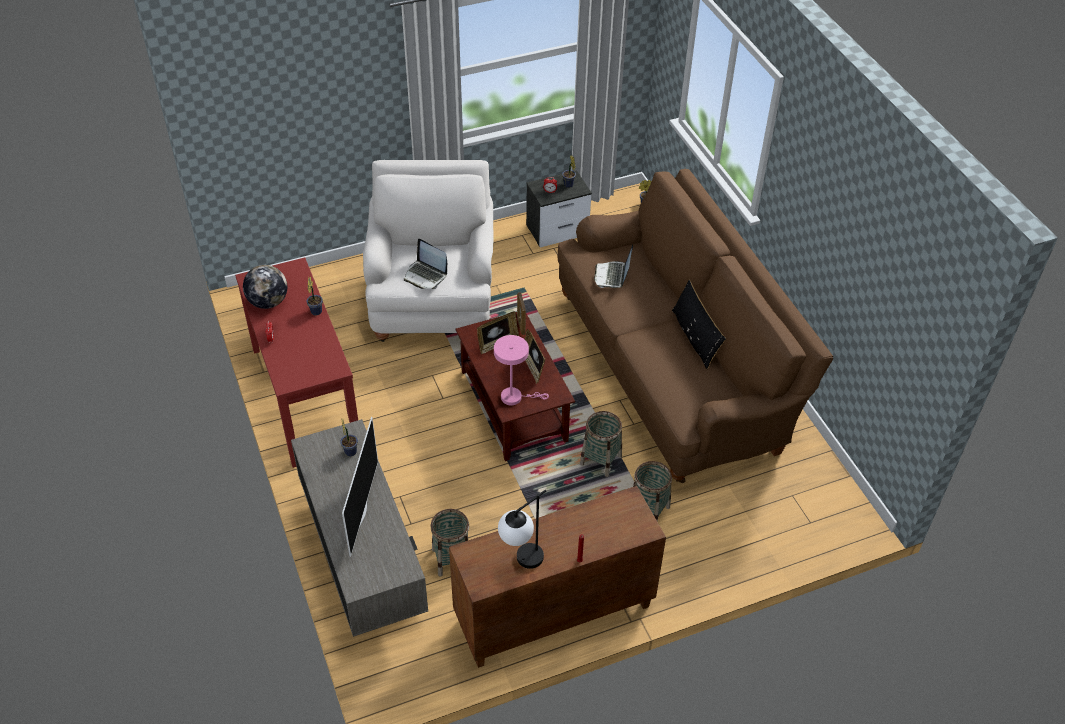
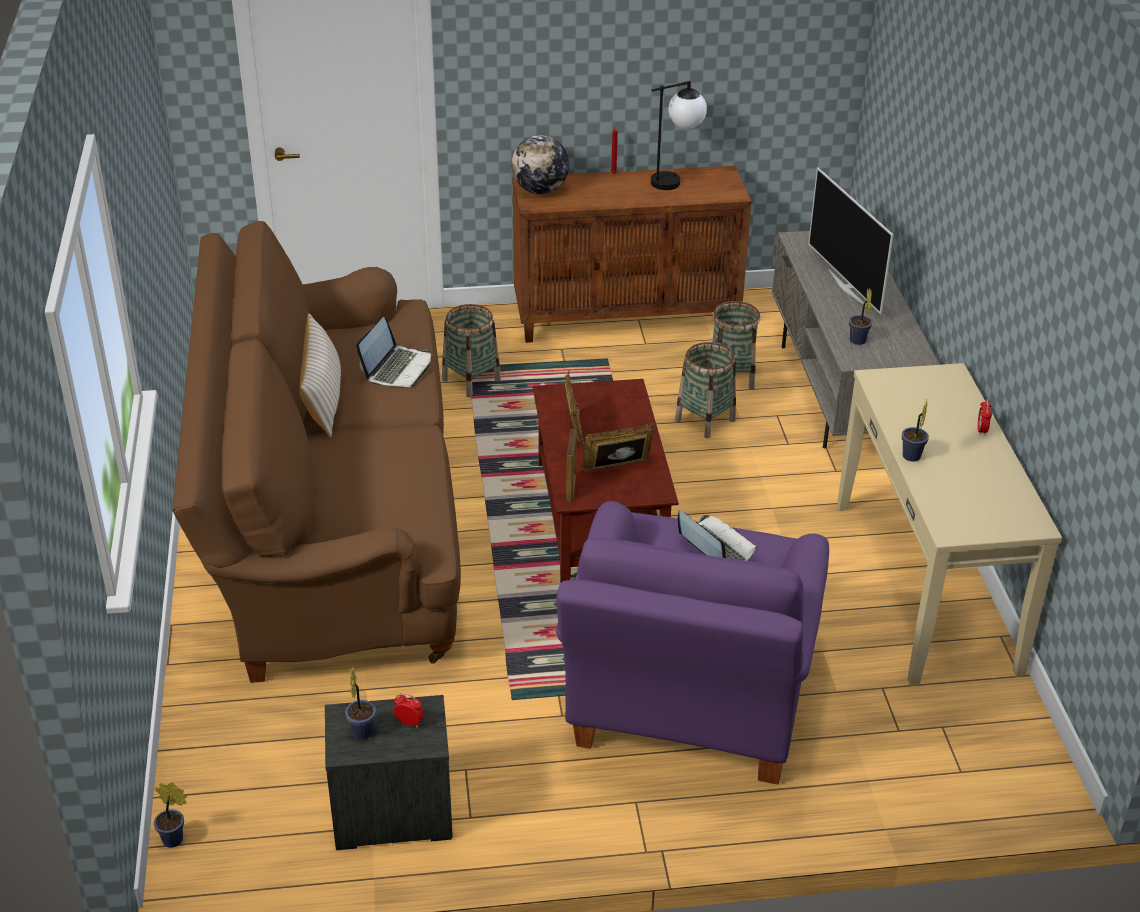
camera: 165 degrees left, 10 degrees down
red console table [235,257,358,468] -> beige console table [837,363,1062,686]
globe [243,265,287,309] -> globe moved to [512,135,569,194]
television [342,417,378,557] -> television turned 45 degrees counterclockwise [808,168,894,314]
white armchair [363,160,494,342] -> purple armchair [556,501,829,784]
pink table lamp [494,335,549,405] -> none
basket [580,411,622,477] -> basket moved to [675,342,736,438]
laptop [594,244,633,288] -> laptop moved to [356,317,431,387]
black pillow [672,280,726,369] -> beige pillow [299,313,341,438]

